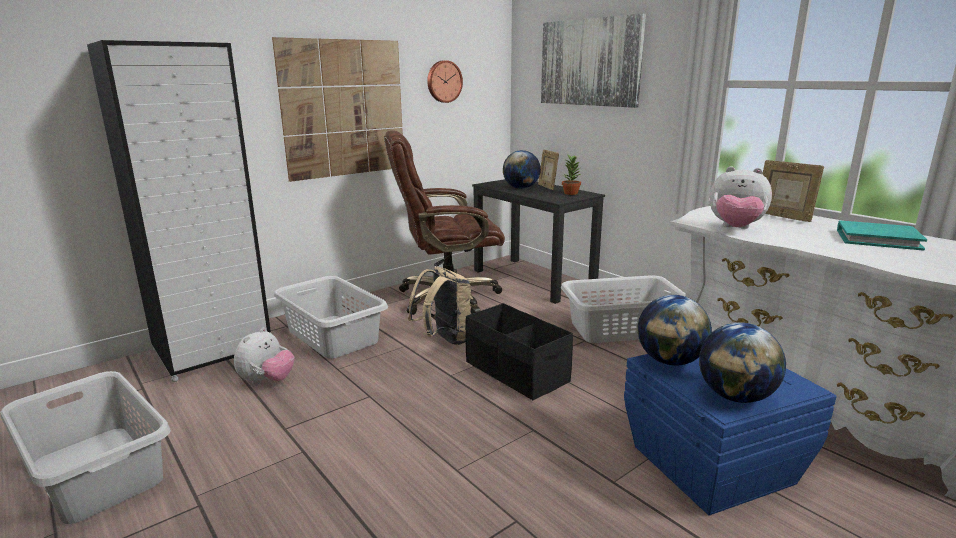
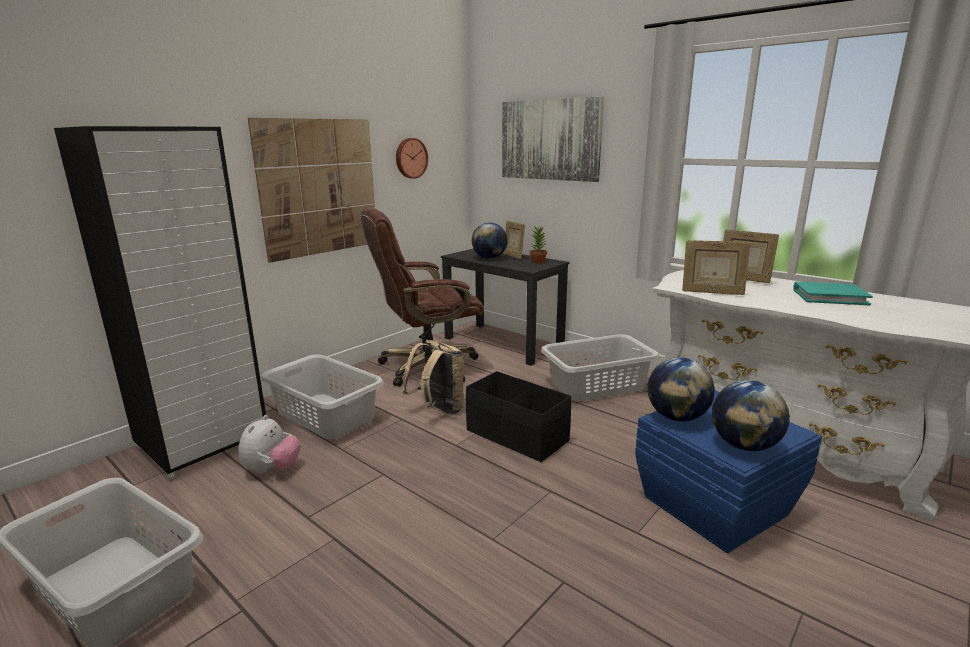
camera: 10 degrees left, 0 degrees up
plush toy [709,166,772,229] -> picture frame [682,240,750,295]

